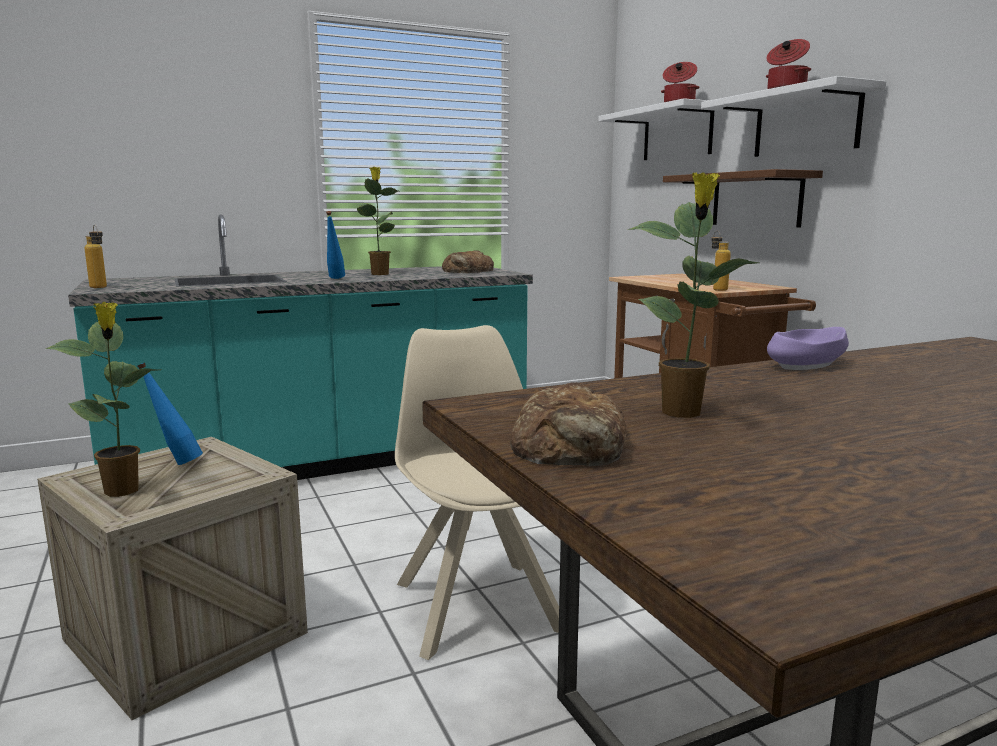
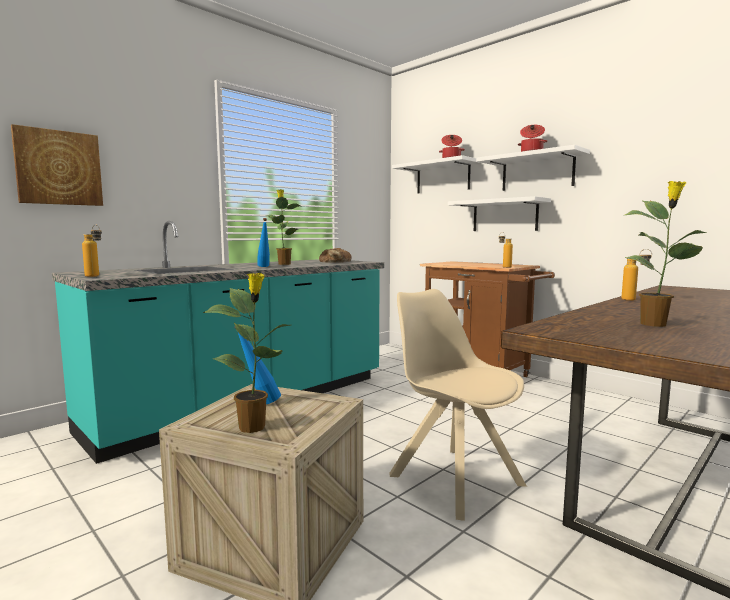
camera: 20 degrees left, 5 degrees down
bread [510,382,627,466] -> none
brown shelf [663,169,823,227] -> white shelf [448,196,551,231]
purple bowl [767,327,849,370] -> bottle [621,249,652,301]
none -> picture [11,124,103,206]

